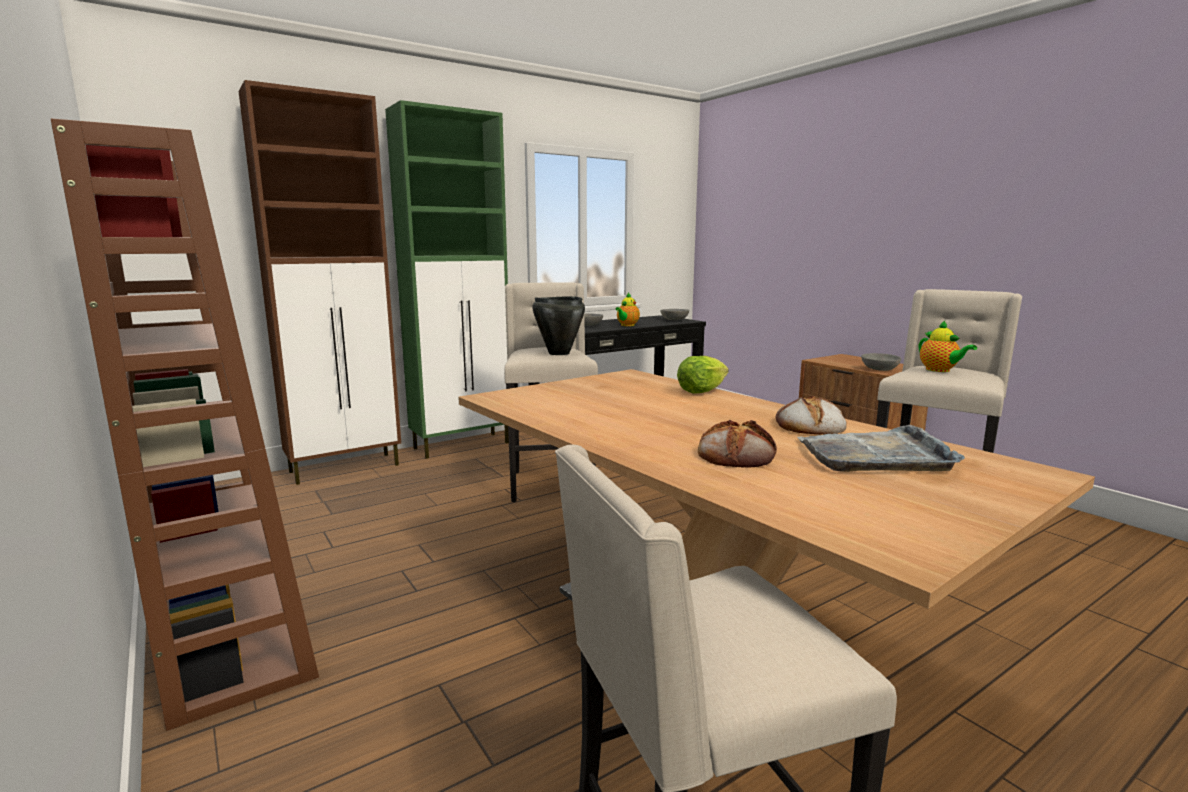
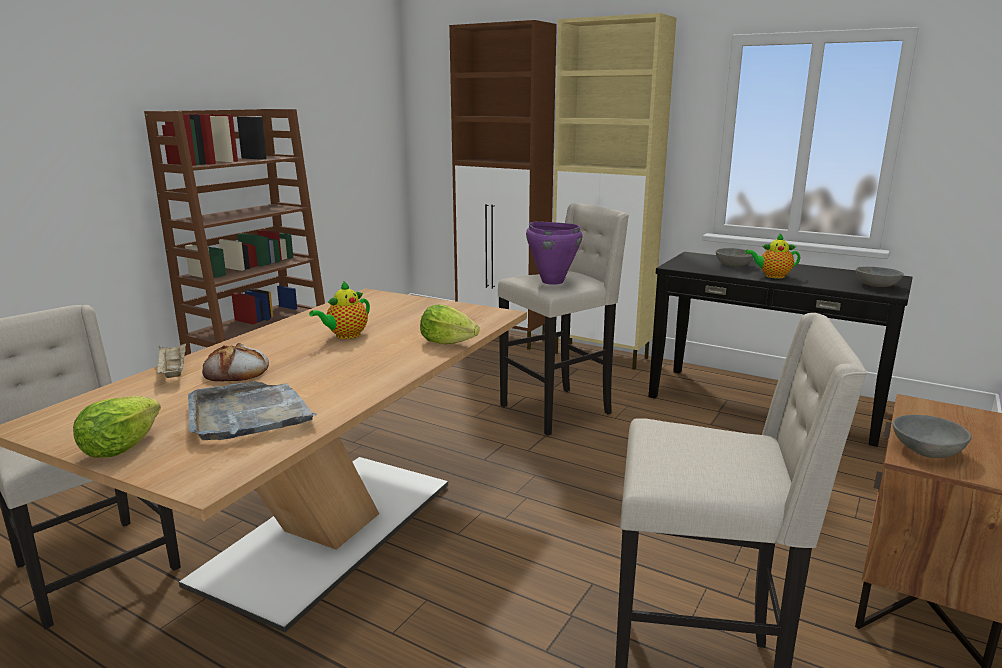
camera: 65 degrees right, 5 degrees up
green cabinet [385,100,509,459] -> beige cabinet [553,13,676,370]
black cooking pot [532,296,585,355] -> purple cooking pot [526,221,582,285]
bread [776,396,847,435] -> none
teapot [919,321,977,372] -> teapot moved to [309,281,370,339]
none -> lettuce [73,396,161,458]
none -> beige tray [157,343,186,378]

